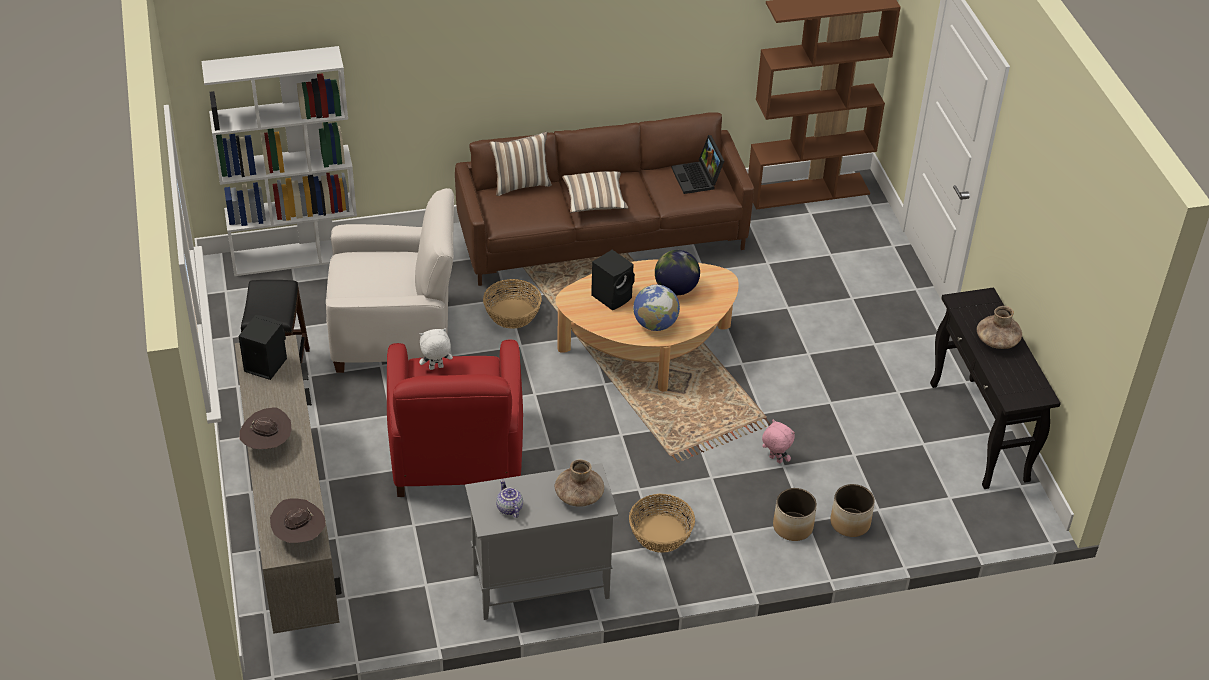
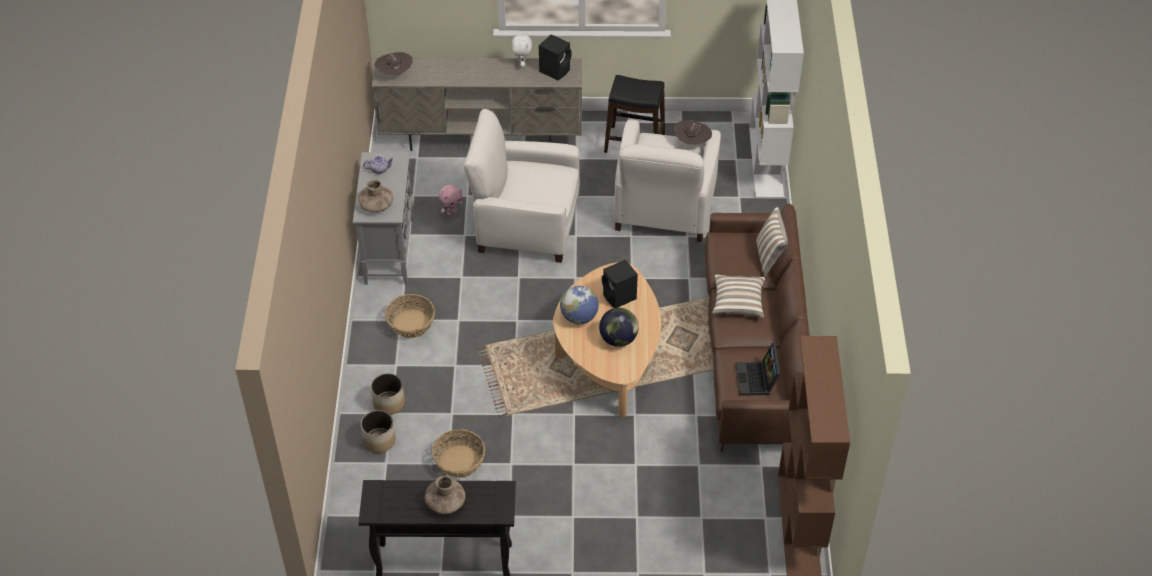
camera: 105 degrees right, 5 degrees up
brown hat [239,407,291,449] -> brown hat moved to [674,120,712,145]
red armchair [387,340,523,497] -> white armchair [464,109,580,263]
white plush toy [419,328,453,370] -> white plush toy moved to [512,33,532,67]
basket [483,279,542,329] -> basket moved to [432,429,485,478]
laptop [672,135,724,194] -> laptop turned 90 degrees counterclockwise [736,343,780,396]
pink plush toy [762,420,795,463] -> pink plush toy moved to [439,184,463,216]

